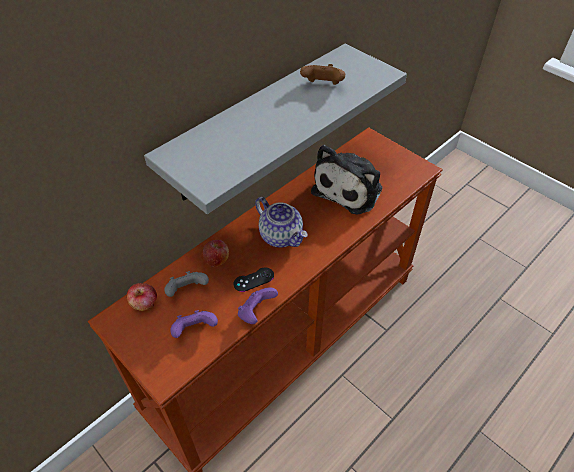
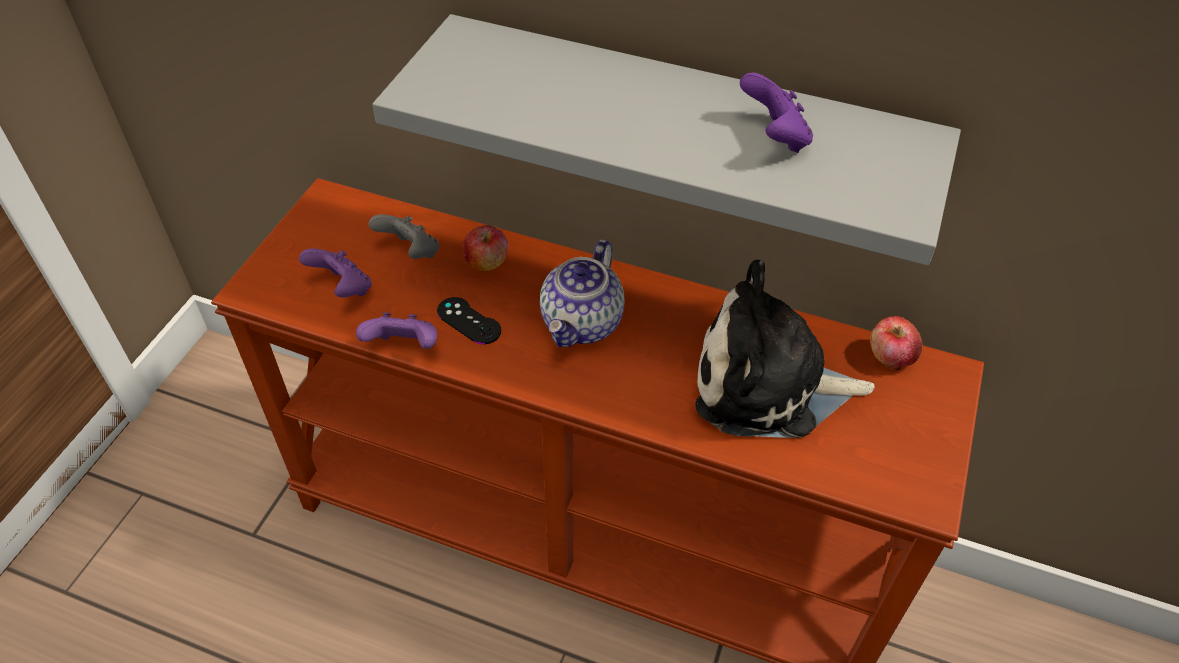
camera: 65 degrees right, 0 degrees up
apple [127,283,157,311] -> apple moved to [870,316,923,371]
brown game controller [300,64,345,85] -> purple game controller [740,73,813,153]

